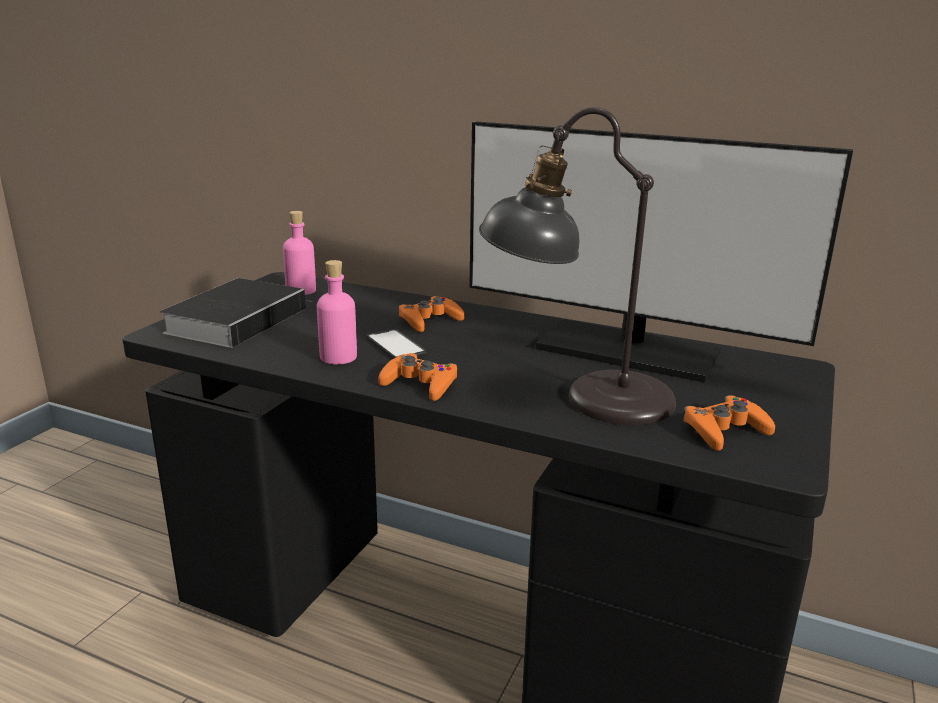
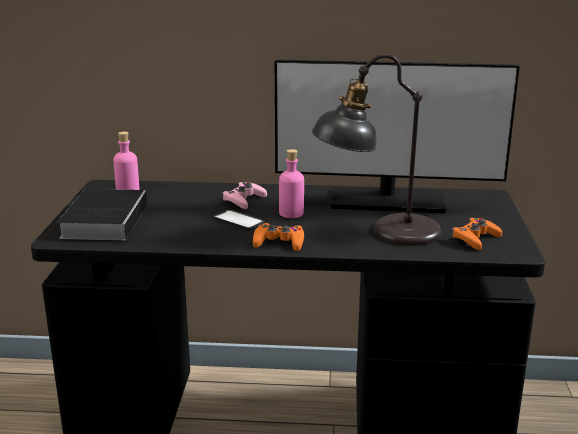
camera: 20 degrees left, 0 degrees up
pink bottle [317,260,357,365] -> pink bottle moved to [279,149,304,218]
orange game controller [399,296,465,332] -> pink game controller [222,182,267,209]

